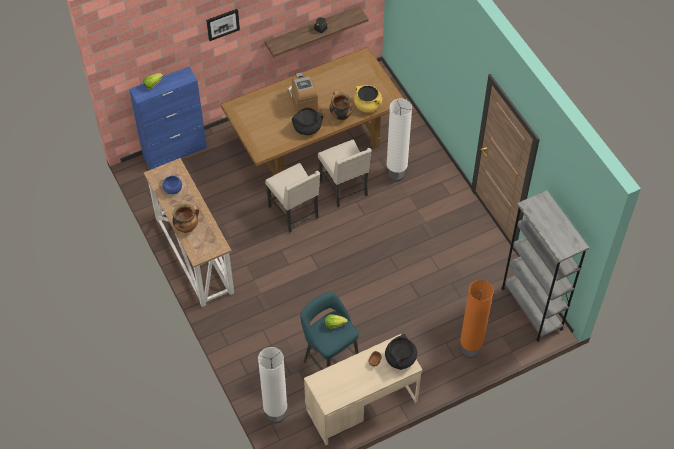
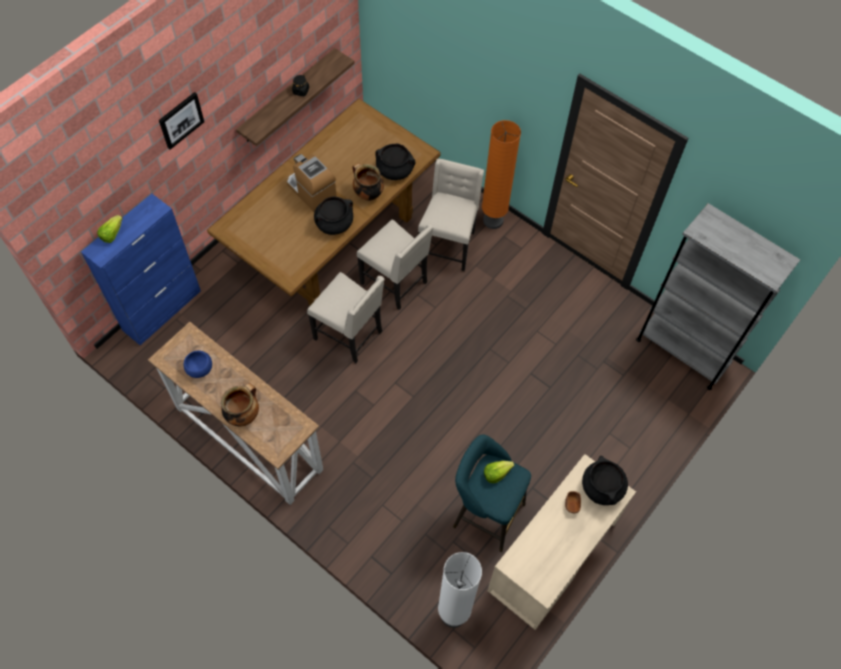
camera: 25 degrees left, 5 degrees up
yellow cooking pot [354,85,382,113] -> black cooking pot [375,144,415,180]
white floor lamp [387,98,412,181] -> beige chair [418,158,484,271]
orange floor lamp [460,280,494,358] -> orange floor lamp moved to [482,120,521,229]

